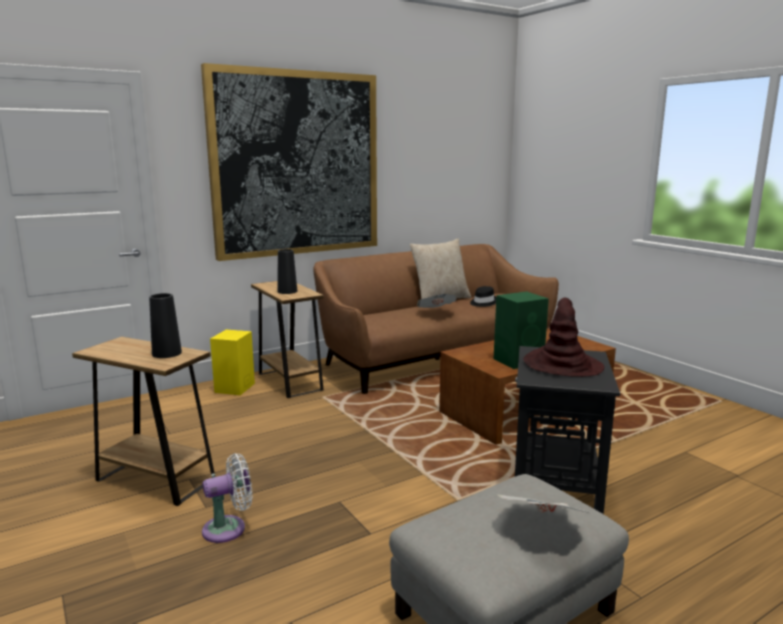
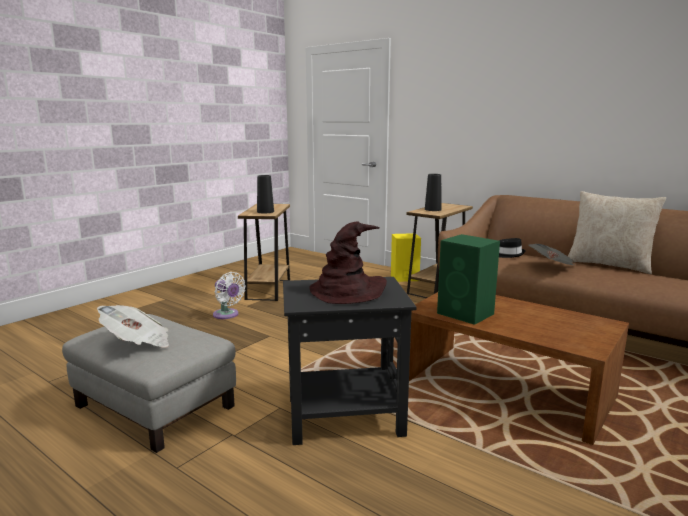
camera: 70 degrees right, 0 degrees up
picture [201,63,377,261] -> none
black hat [470,286,496,307] -> black hat moved to [499,238,526,258]

